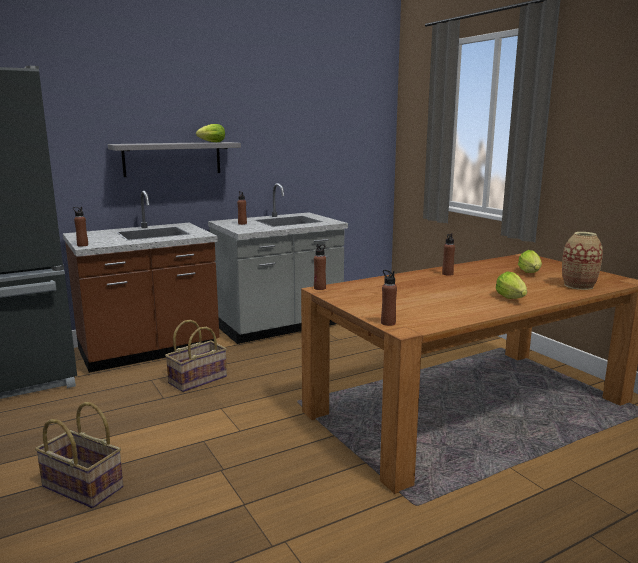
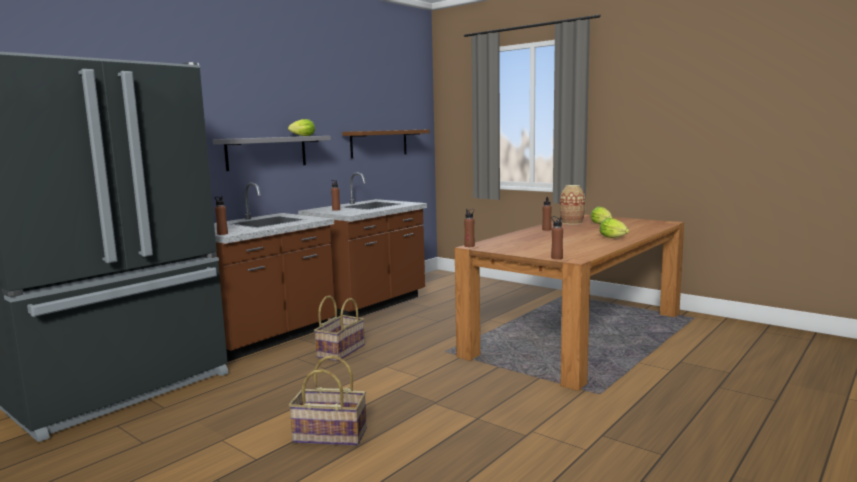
camera: 20 degrees left, 5 degrees down
grey counter [208,183,348,344] -> brown counter [298,172,427,318]
vase [562,232,603,290] -> vase moved to [560,185,586,225]
none -> brown shelf [342,129,429,158]

